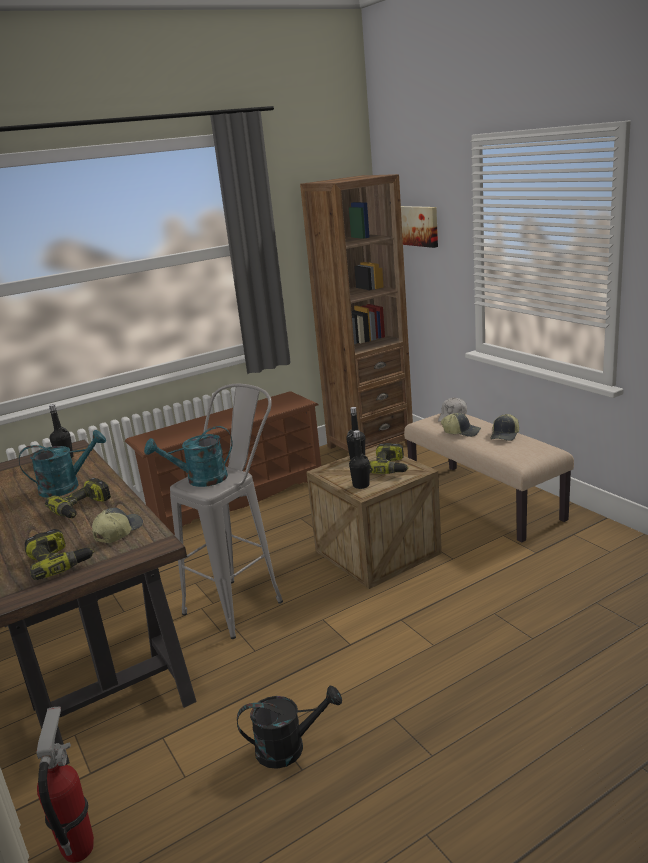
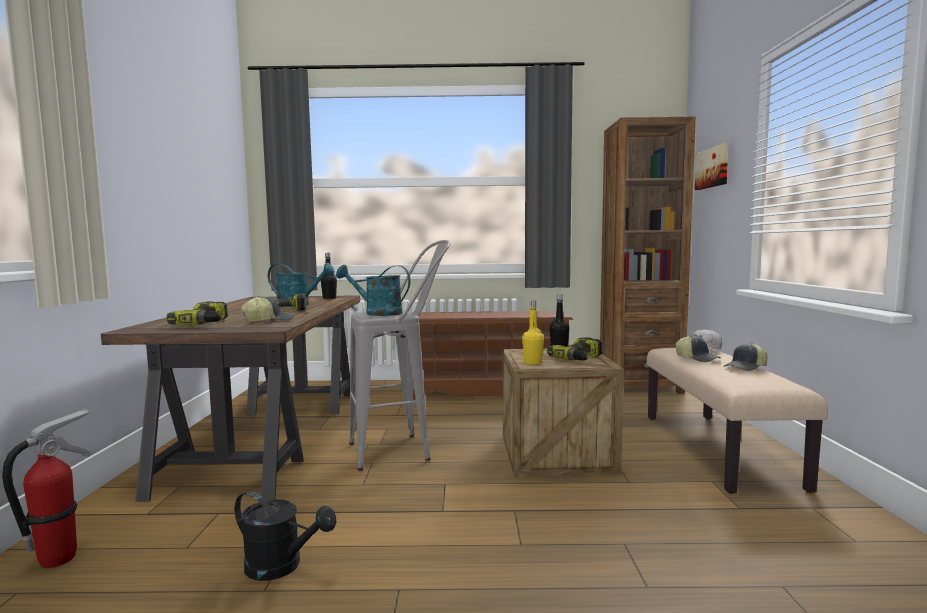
camera: 30 degrees right, 15 degrees down
black bottle [349,430,370,489] -> yellow bottle [522,301,544,365]

